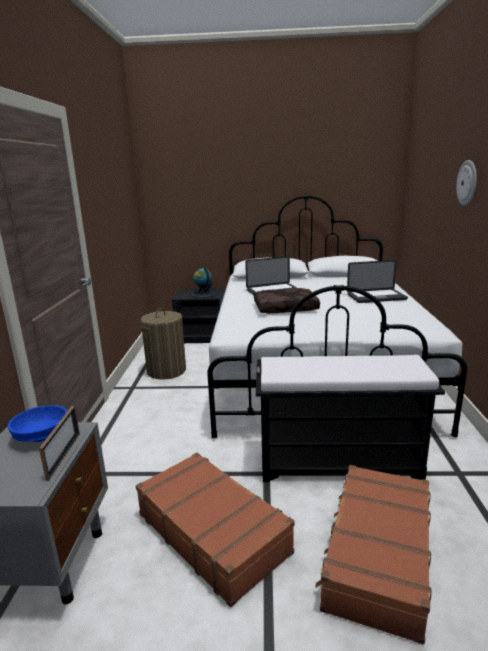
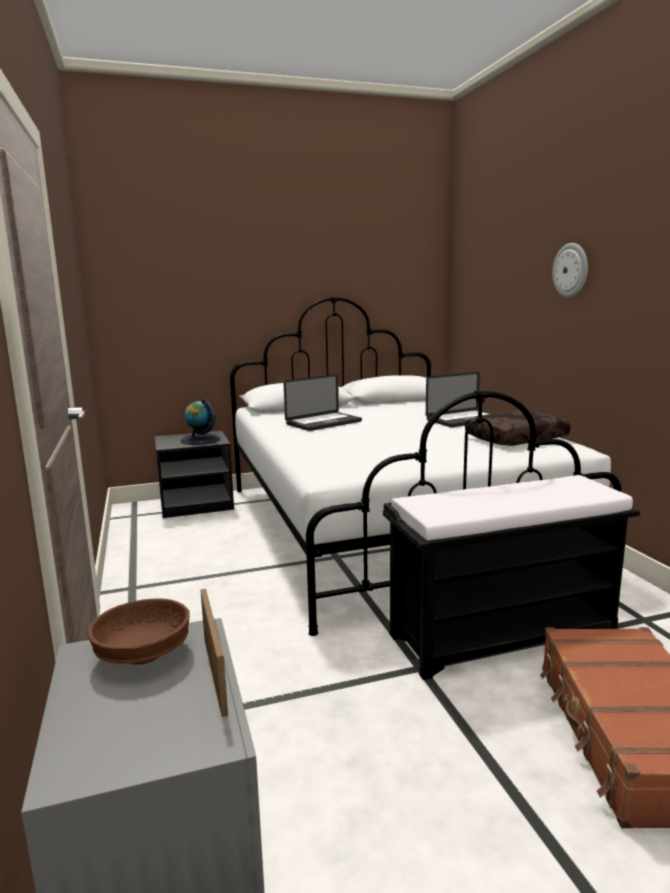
camera: 20 degrees left, 5 degrees down
blue bowl [7,405,67,442] -> brown bowl [87,599,189,665]
brown suitcase [136,452,295,607] -> none
laundry basket [140,308,186,380] -> none
brown pillow [254,288,320,314] -> brown pillow moved to [465,411,571,446]

